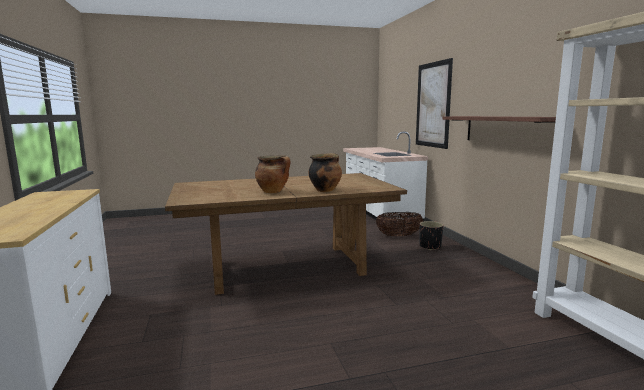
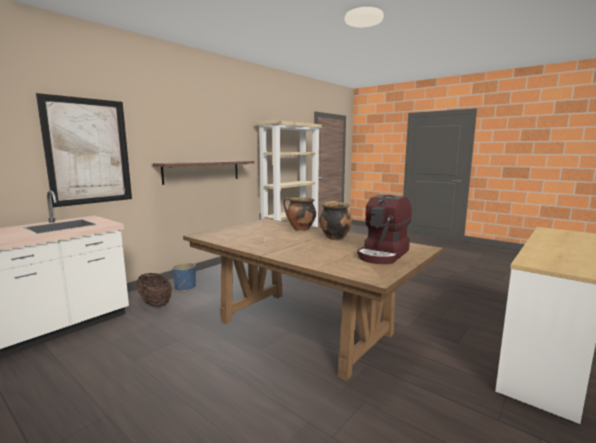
camera: 125 degrees left, 0 degrees up
black planter [419,221,443,250] -> blue planter [172,263,196,291]
none -> coffee machine [357,195,412,264]

